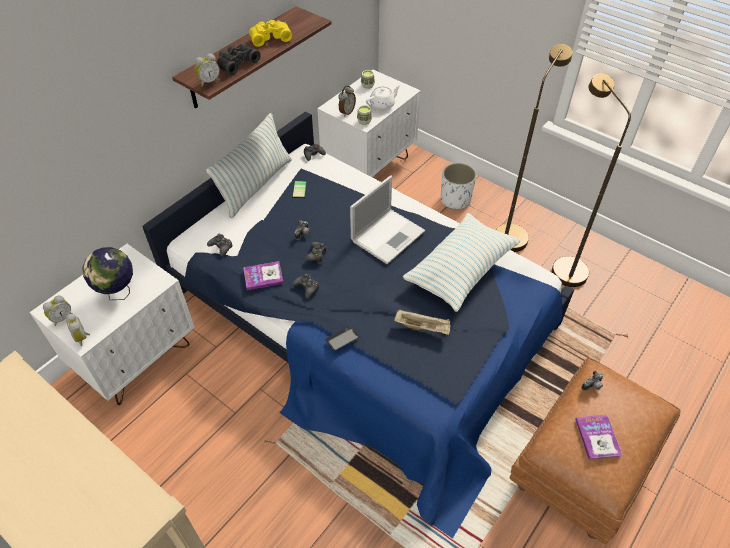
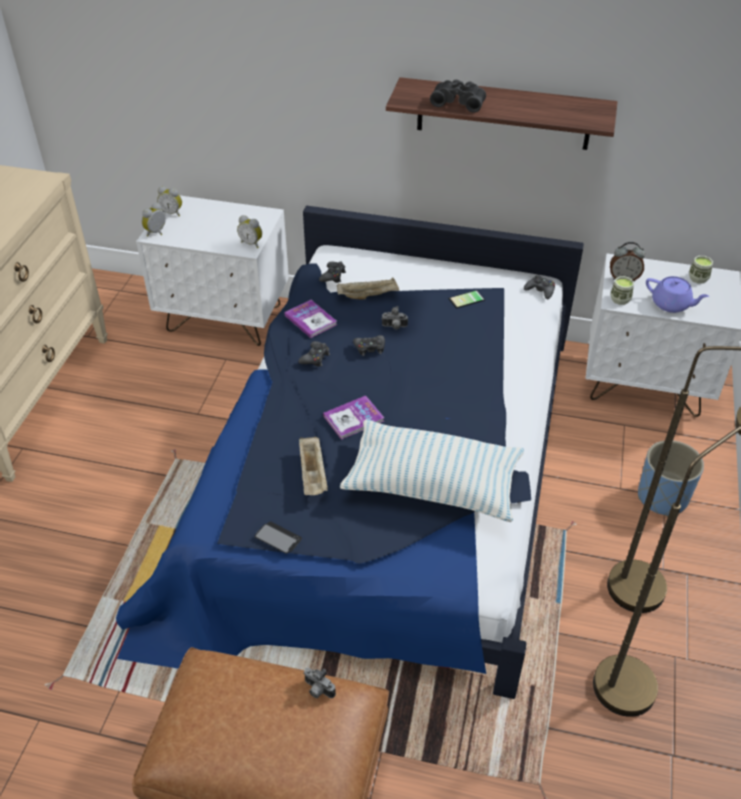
camera: 65 degrees right, 5 degrees down
globe [82,247,133,300] -> none
alarm clock [195,54,220,87] -> alarm clock moved to [237,215,262,248]
pillow [206,113,292,218] -> none
yellow binoculars [249,20,292,47] -> none
phone [326,327,359,351] -> phone moved to [255,521,302,554]
laptop [350,176,425,264] -> none
white teapot [366,85,401,110] -> purple teapot [646,276,709,313]
white planter [440,163,476,210] -> blue planter [638,441,704,517]
book [575,415,622,460] -> book moved to [323,395,384,440]
none -> beige tray [337,277,399,299]

